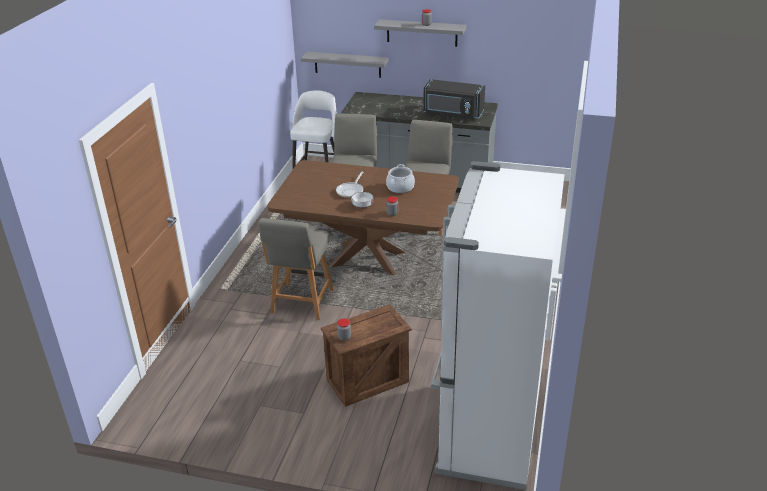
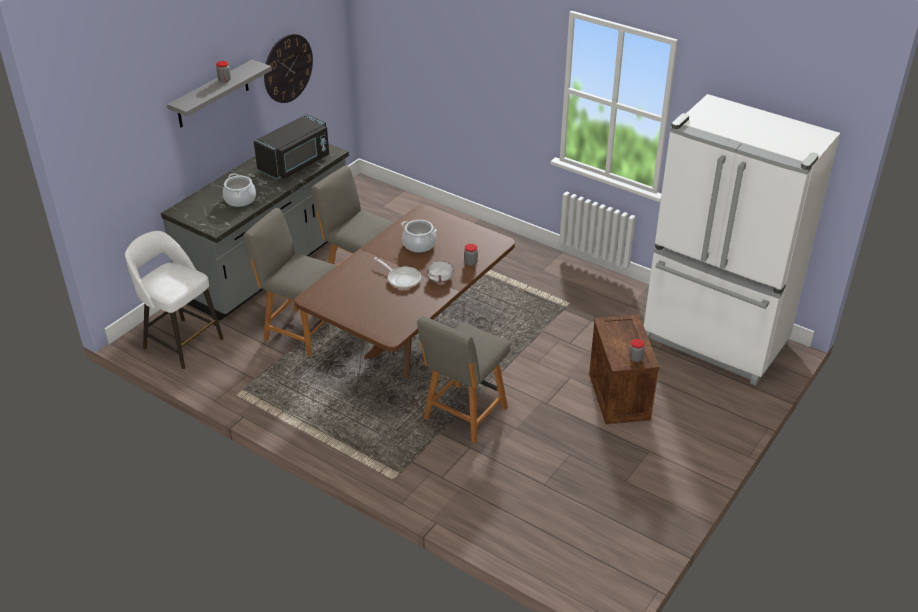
camera: 70 degrees left, 5 degrees up
grey chair [258,218,334,320] -> grey chair turned 90 degrees clockwise [417,316,510,444]
grey shelf [301,52,389,78] -> none
none -> cooking pot [223,173,256,207]
none -> wall clock [264,34,313,103]

